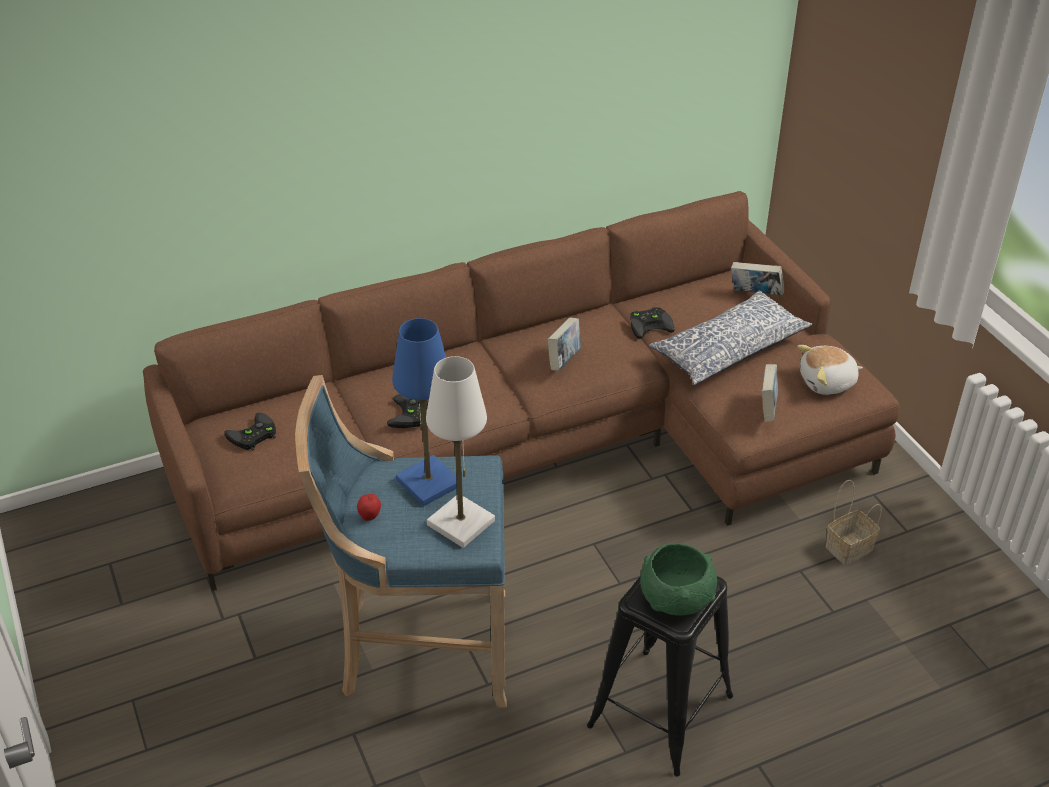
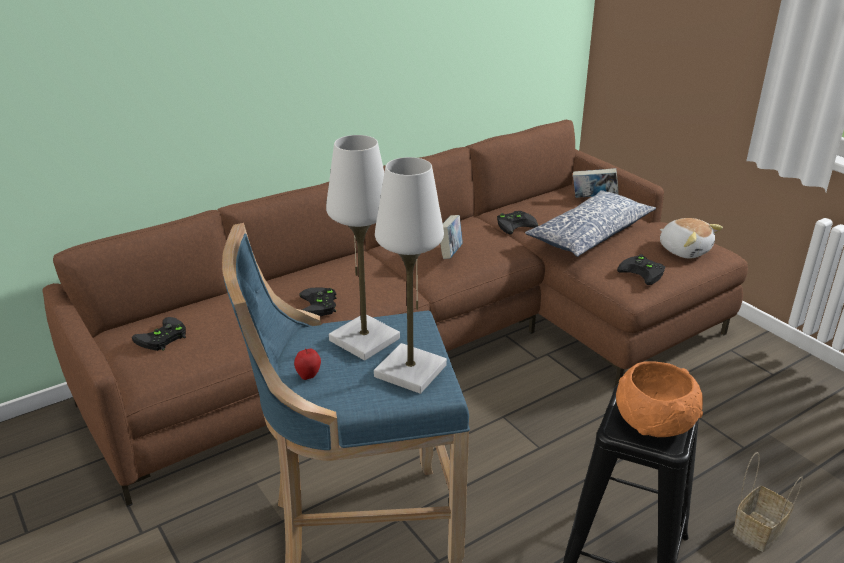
camera: 10 degrees left, 10 degrees down
blue table lamp [392,318,457,506] -> white table lamp [326,135,400,360]
green bowl [640,543,717,616] -> orange bowl [616,361,703,437]
book [762,364,778,422] -> black game controller [617,254,665,285]
plush toy [797,345,863,395] -> plush toy turned 105 degrees counterclockwise [660,218,723,259]
basket [826,480,882,565] -> basket moved to [733,452,803,552]

